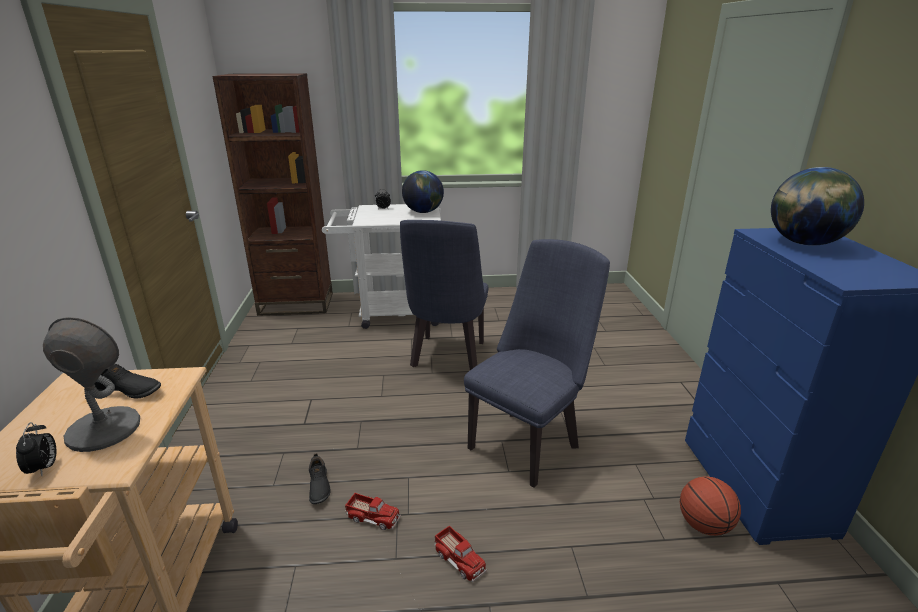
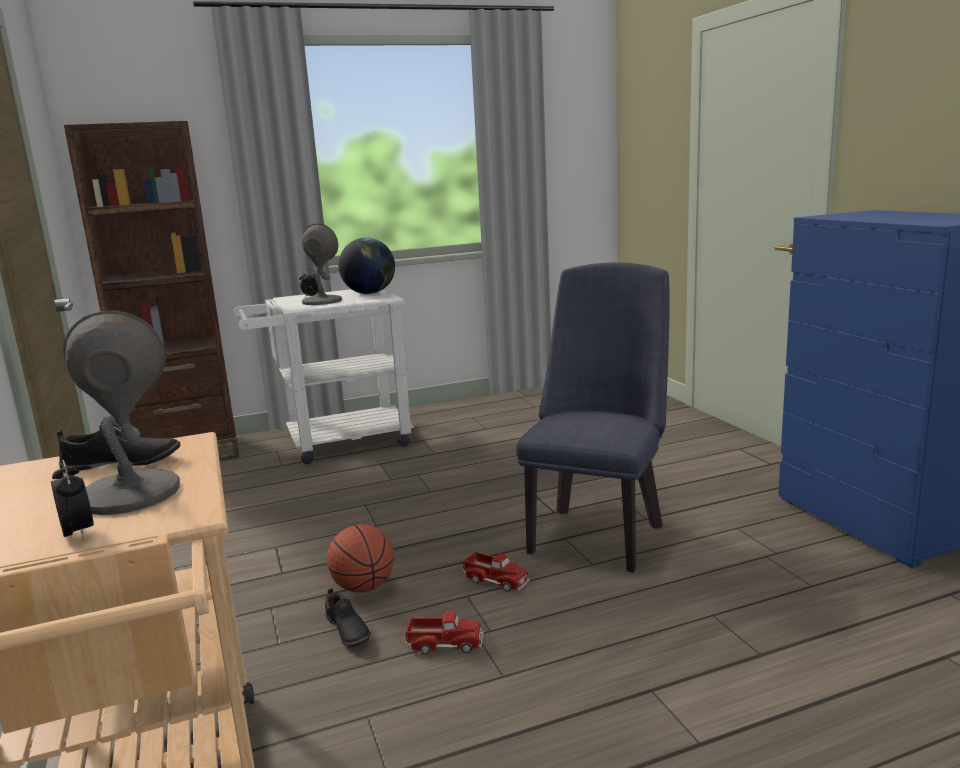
camera: 15 degrees left, 10 degrees down
blue chair [400,220,488,370] -> none
toy truck [434,525,487,582] -> toy truck moved to [463,552,530,592]
basketball [680,476,741,536] -> basketball moved to [327,524,394,593]
globe [771,167,864,246] -> none
none -> grey table lamp [302,223,342,305]

